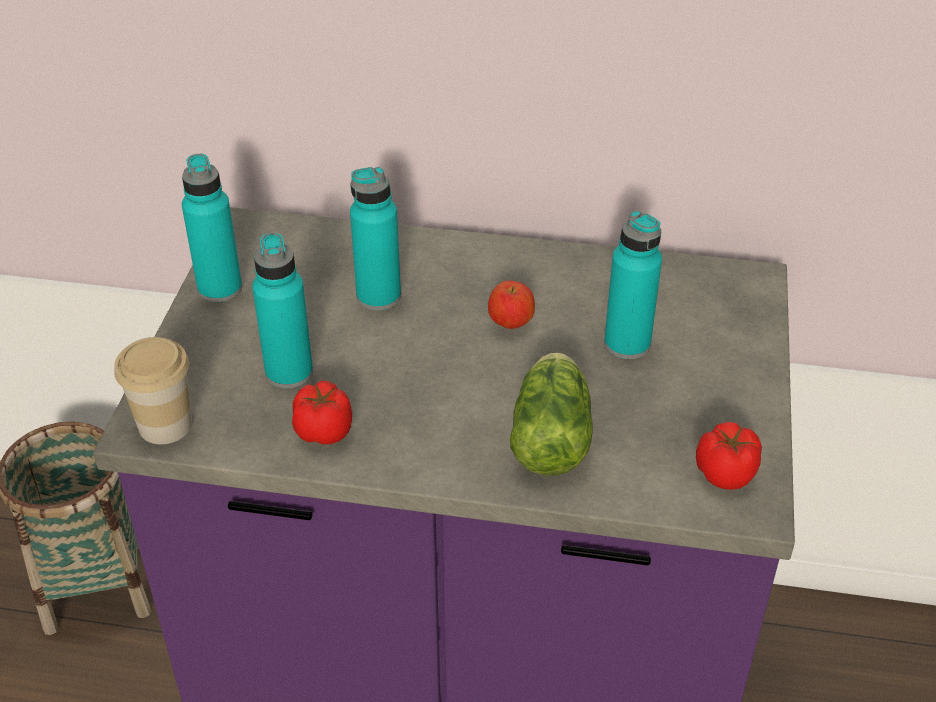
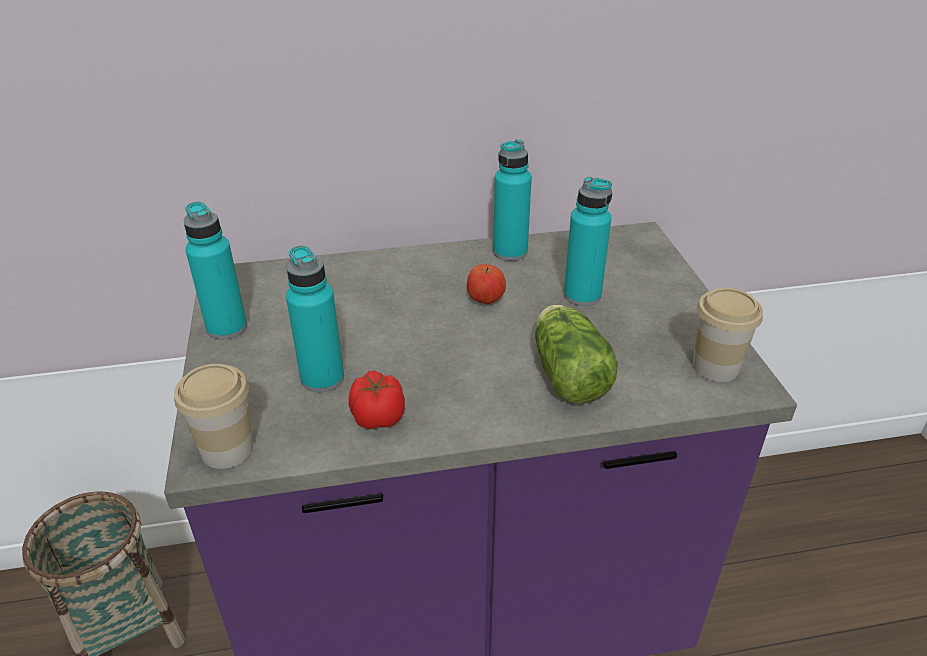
camera: 20 degrees left, 5 degrees down
turquoise bottle [350,167,401,311] -> turquoise bottle moved to [493,139,532,261]
tomato [696,422,762,490] -> cup [693,288,763,382]

